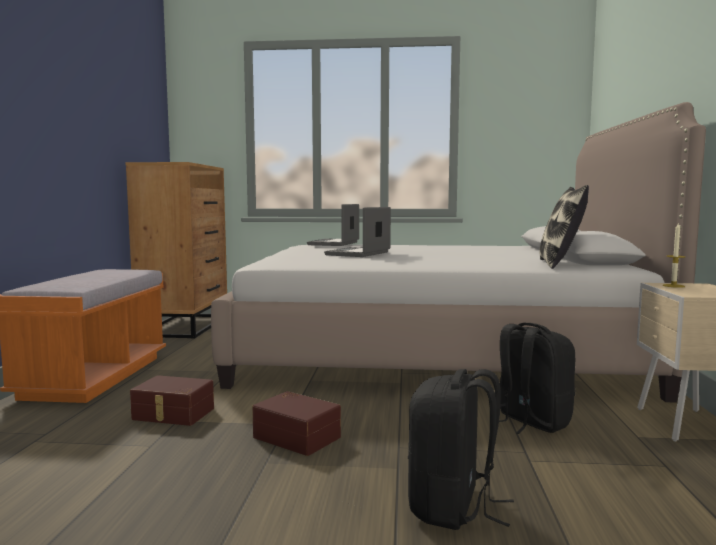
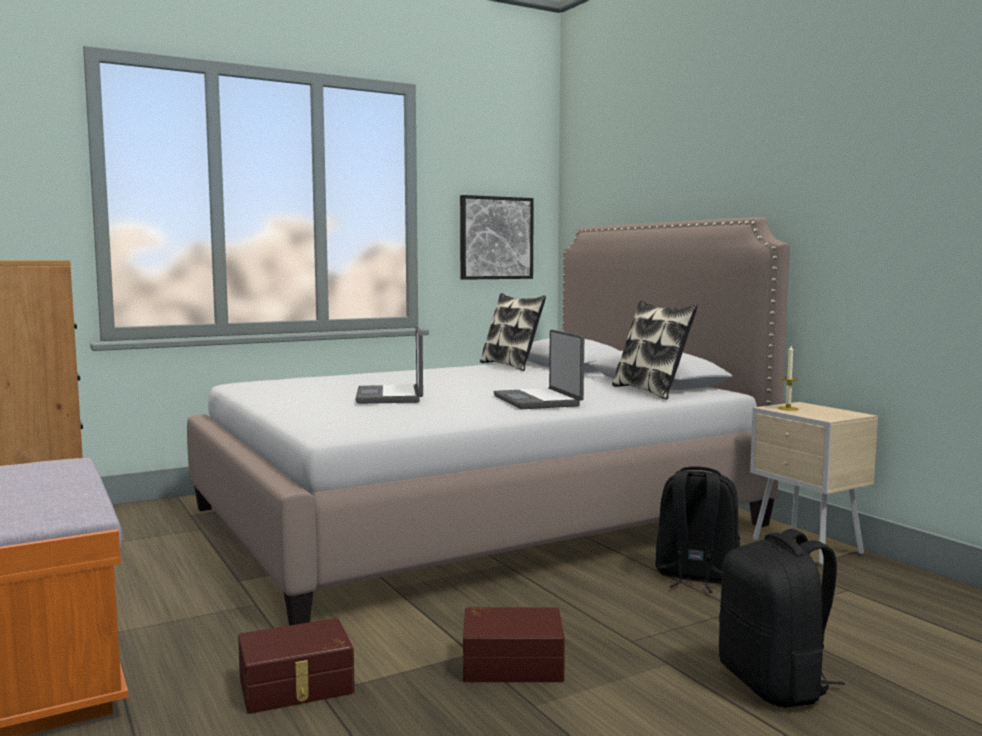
camera: 35 degrees left, 0 degrees up
laptop [307,204,359,246] -> laptop moved to [494,330,584,409]
none -> picture [460,195,534,280]
none -> pillow [480,293,546,371]

